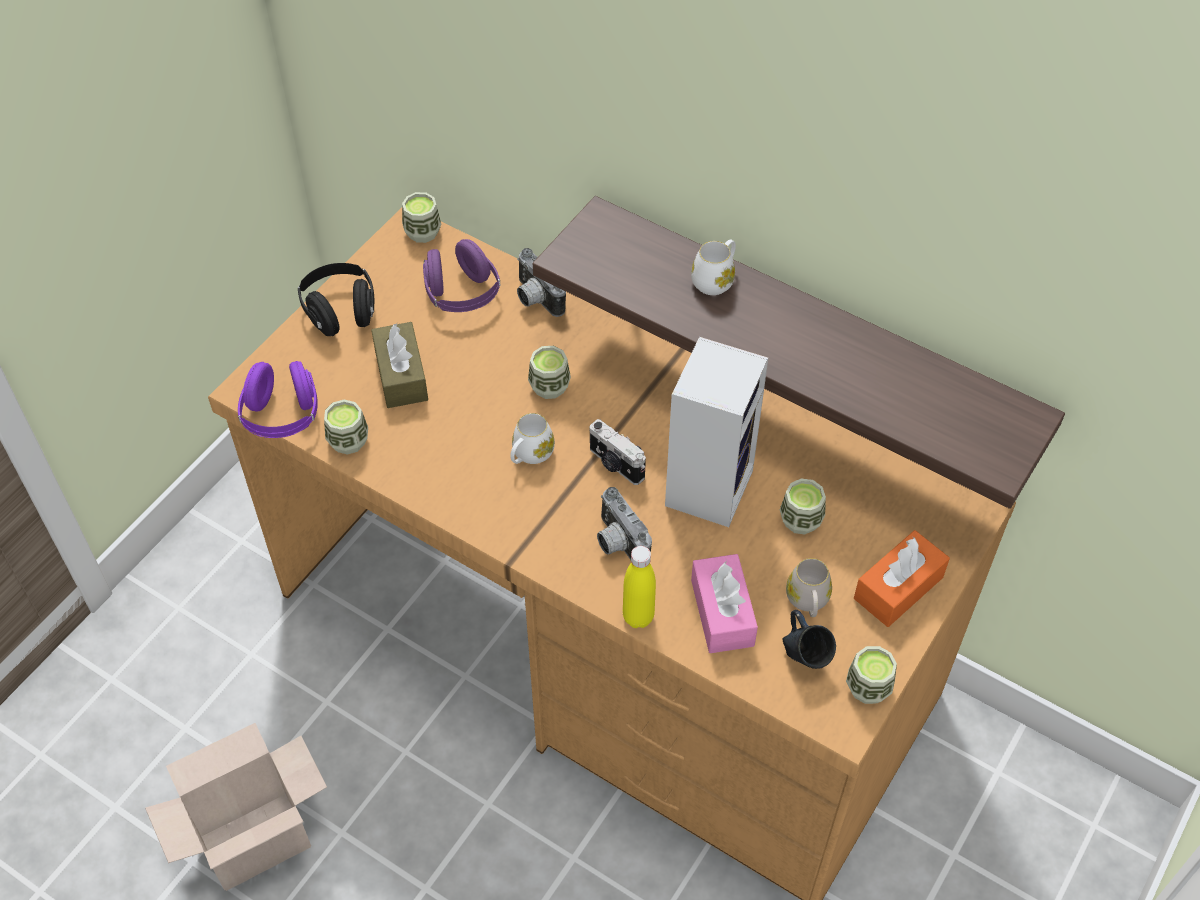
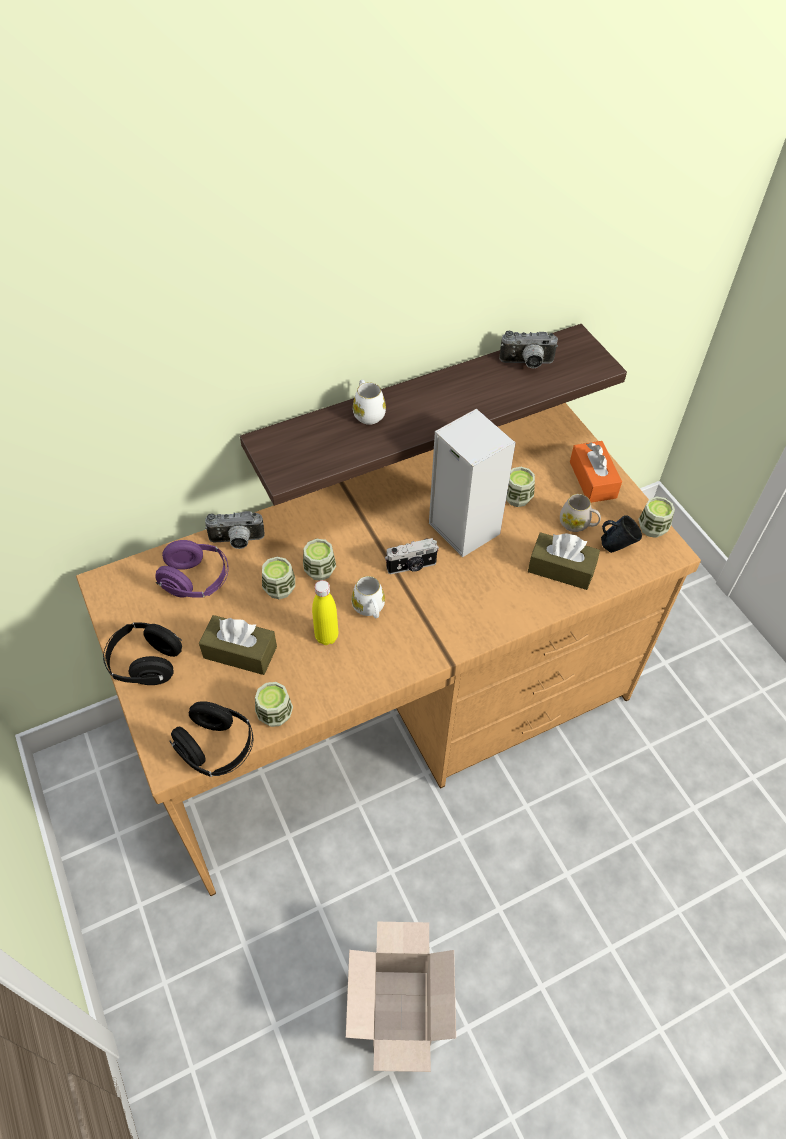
camera: 60 degrees left, 0 degrees up
purple headphones [238,361,318,438] -> black headphones [169,701,253,777]
cup [402,192,442,243] -> cup moved to [262,557,295,599]
camera [597,487,652,560] -> camera moved to [499,331,558,369]
yellow bottle [623,546,656,628] -> yellow bottle moved to [312,580,338,645]
pink tissue box [691,554,758,653] -> brown tissue box [528,532,600,590]

